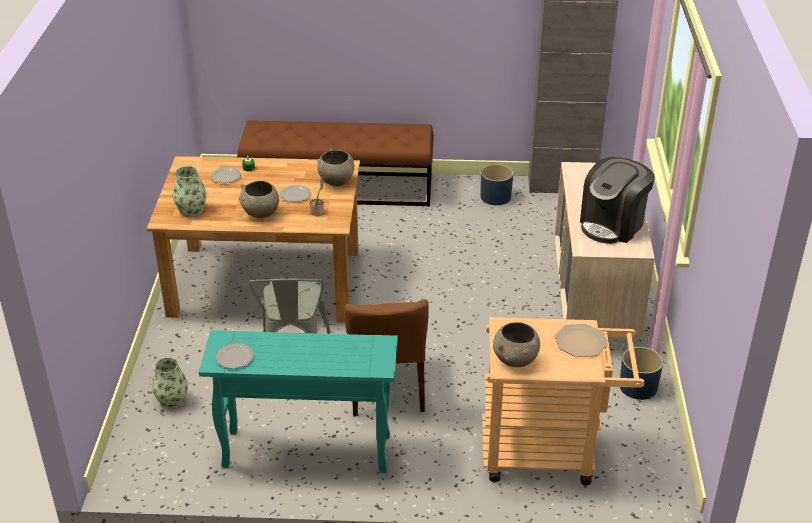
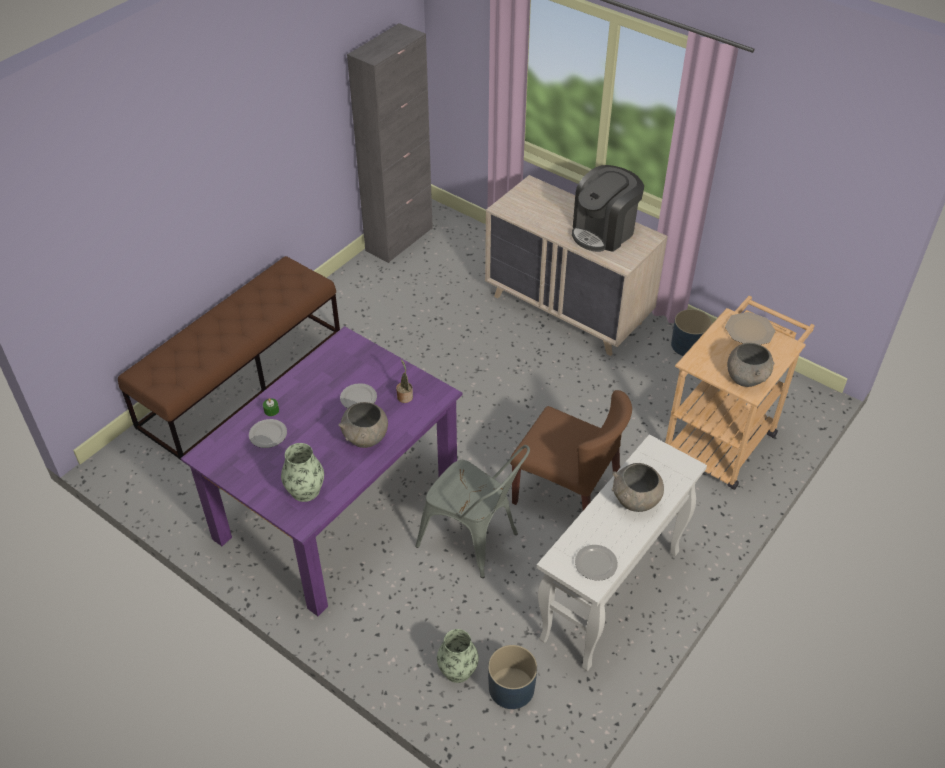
camera: 55 degrees left, 10 degrees up
brown dining table [146,156,360,323] -> purple dining table [180,326,463,616]
turquoise console table [199,330,398,473] -> white console table [537,434,707,671]
grey bowl [317,148,354,186] -> grey bowl moved to [612,463,664,512]
blue planter [480,164,513,205] -> blue planter moved to [488,645,537,709]
coffee machine [580,157,655,244] -> coffee machine turned 60 degrees clockwise [572,165,644,252]

